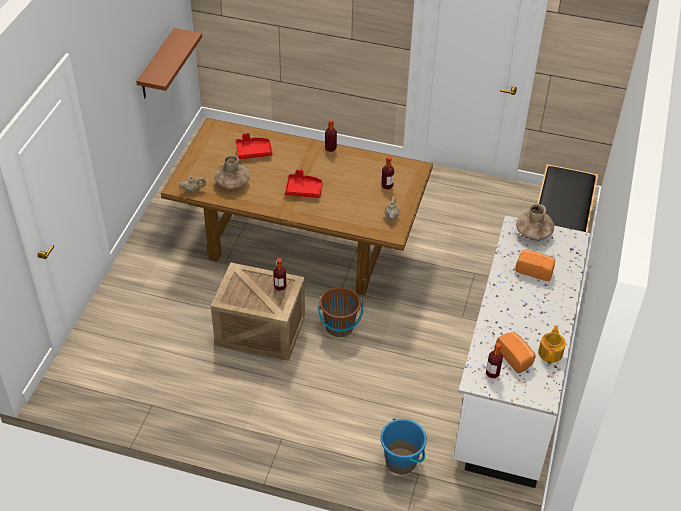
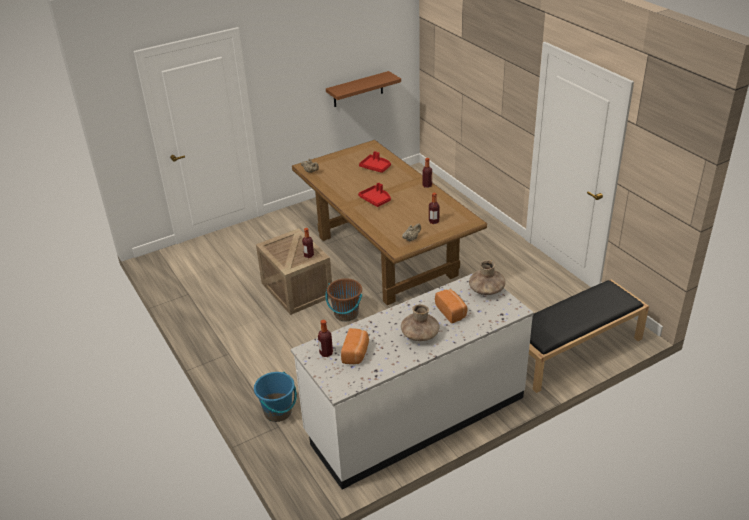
camera: 45 degrees right, 10 degrees down
brown vase [214,156,250,189] -> brown vase moved to [401,304,440,341]
teapot [538,326,566,363] -> none

